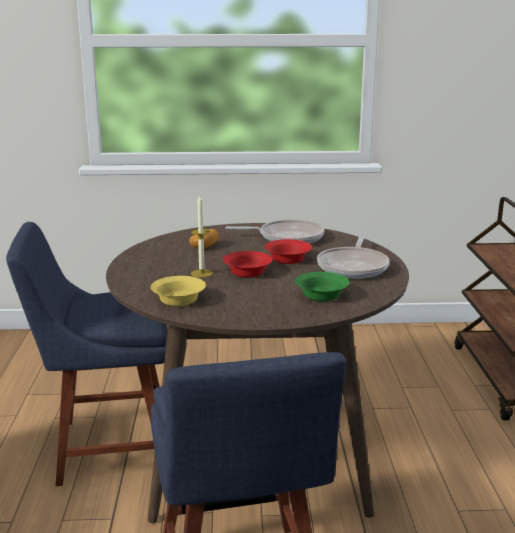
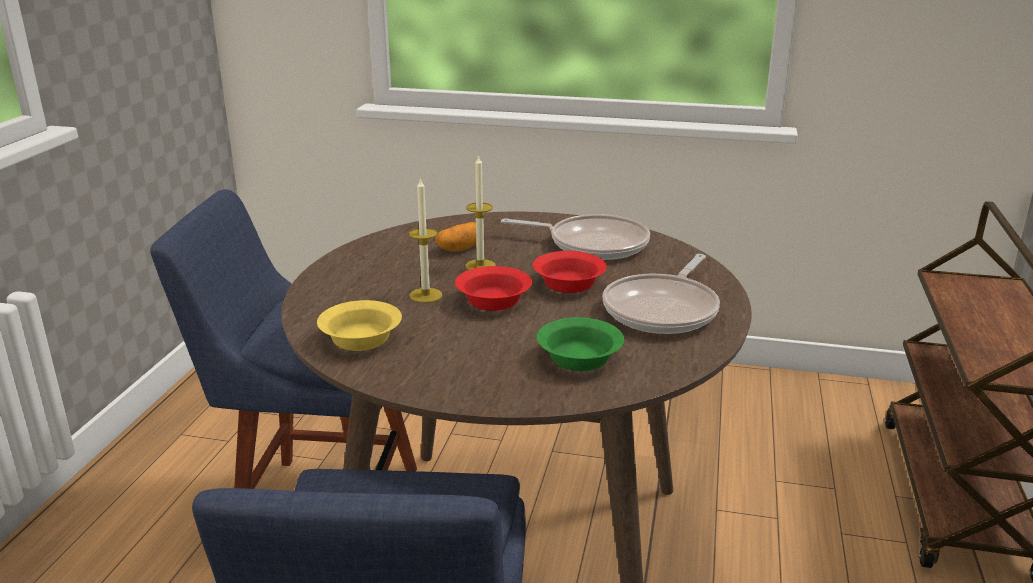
camera: 15 degrees right, 5 degrees up
none -> candle [465,154,496,270]

